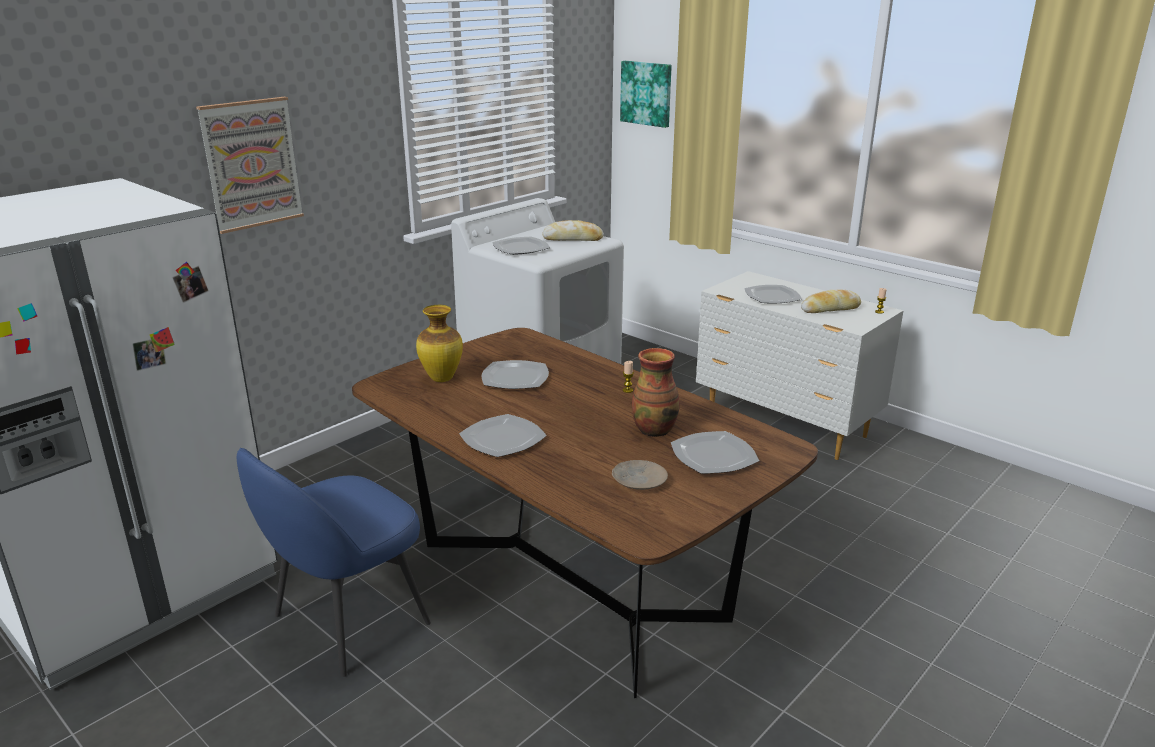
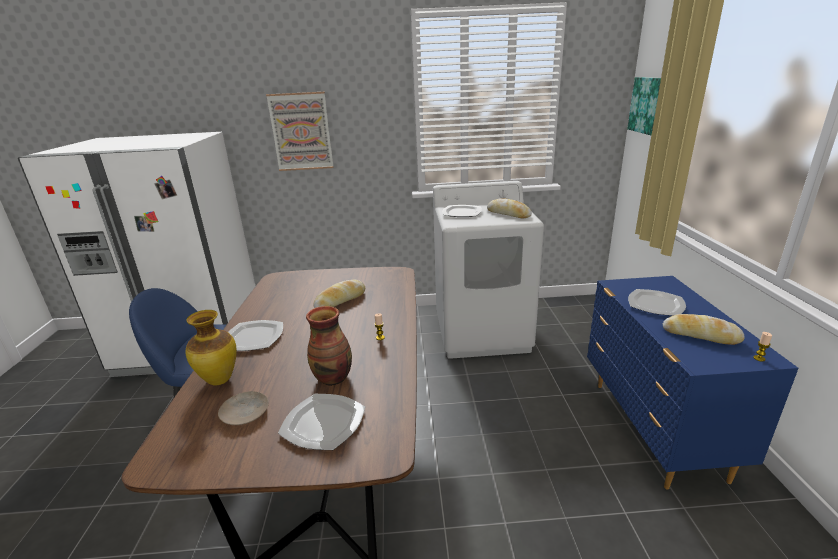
camera: 45 degrees right, 0 degrees up
vase [416,305,463,382] -> vase moved to [185,310,237,386]
plate [482,360,549,389] -> bread [313,280,365,308]
white dresser [696,271,904,460] -> blue dresser [587,276,799,489]

